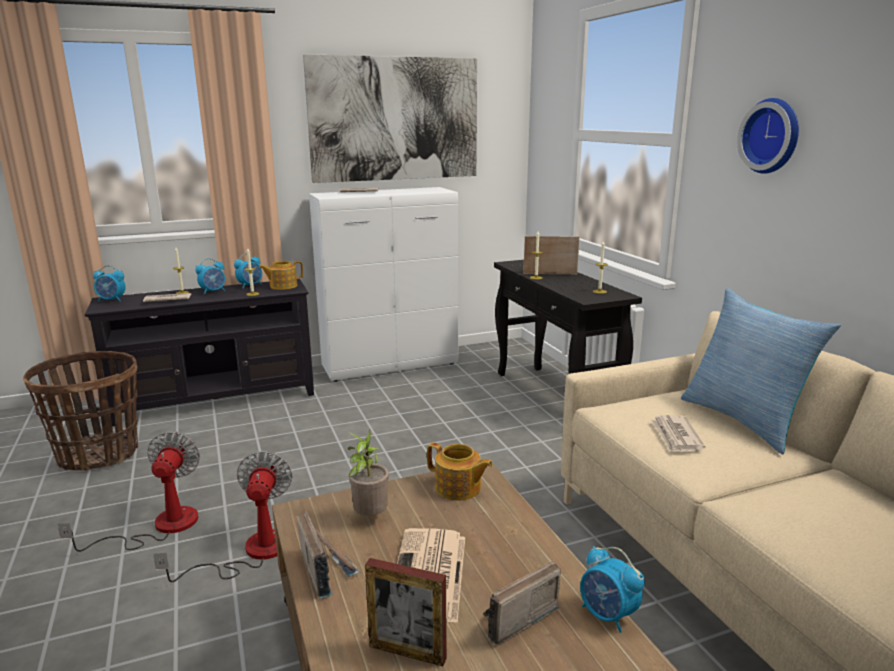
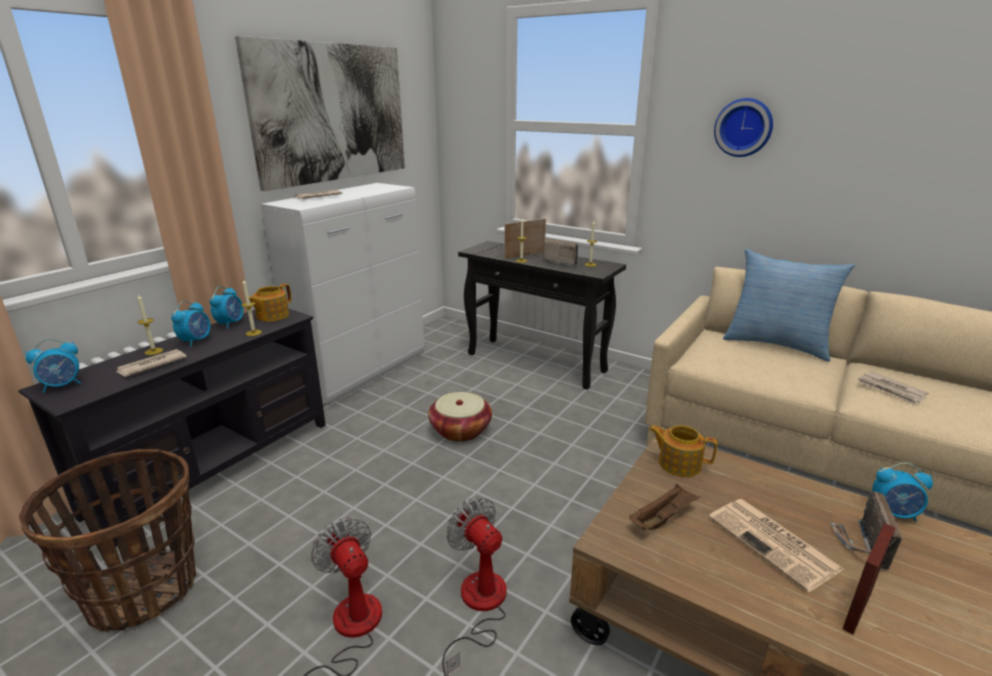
camera: 35 degrees left, 5 degrees up
radio [296,512,360,599] -> radio moved to [544,238,578,266]
potted plant [348,429,389,516] -> brown tray [629,484,700,531]
picture frame [365,558,447,667] -> picture frame turned 150 degrees clockwise [843,523,895,635]
teapot [427,443,493,501] -> teapot turned 150 degrees counterclockwise [649,425,717,477]
newspaper [651,415,705,453] -> newspaper moved to [858,372,928,406]
none -> basket [428,392,492,442]

